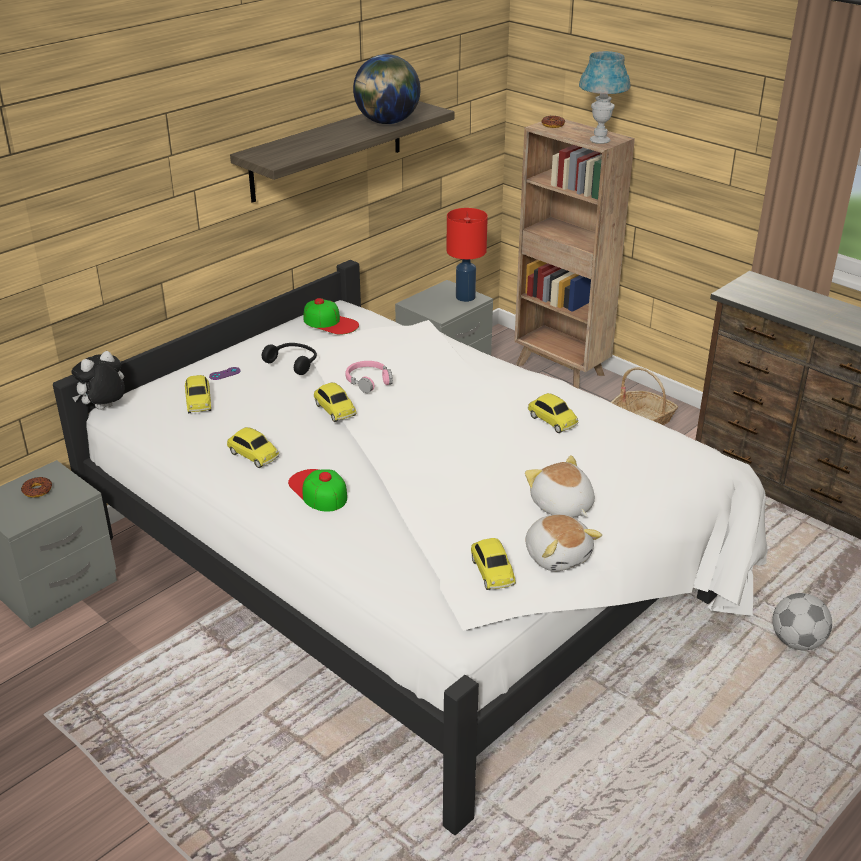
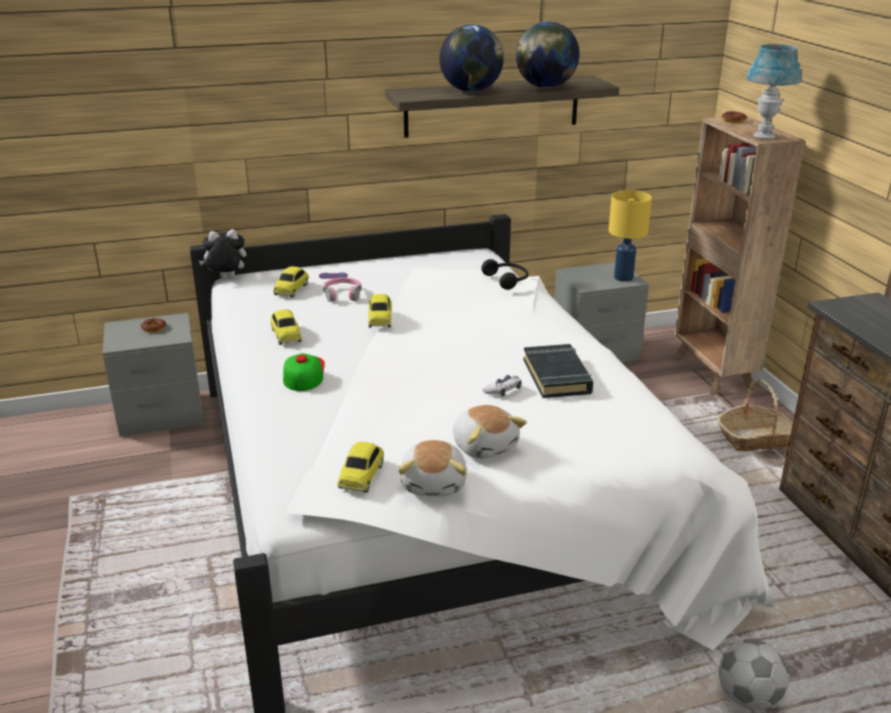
camera: 30 degrees right, 5 degrees down
black headphones [262,343,317,375] -> black headphones moved to [481,259,529,290]
cap [303,298,359,335] -> none
pink headphones [345,361,393,393] -> pink headphones moved to [323,277,361,302]
red table lamp [446,208,488,302] -> yellow table lamp [609,190,652,282]
plush toy [525,455,595,518] -> plush toy turned 150 degrees clockwise [453,405,527,459]
toy car [528,393,579,433] -> black book [524,344,594,398]
none -> globe [439,25,504,92]
none -> game controller [482,375,522,396]

